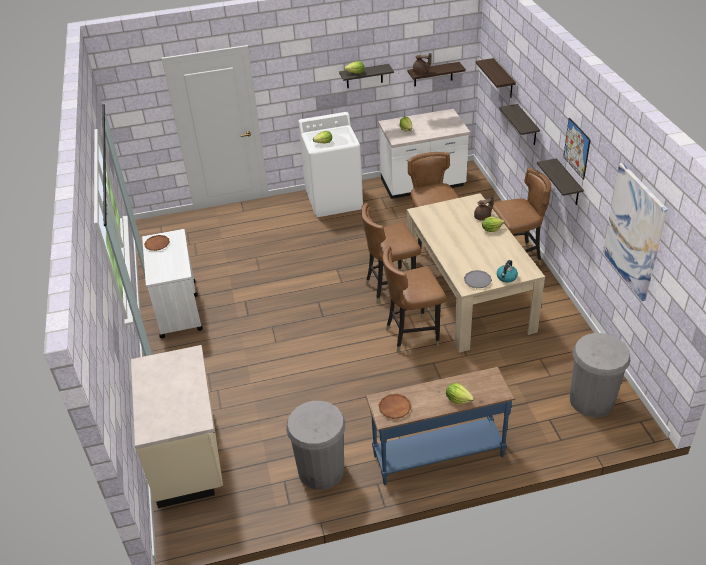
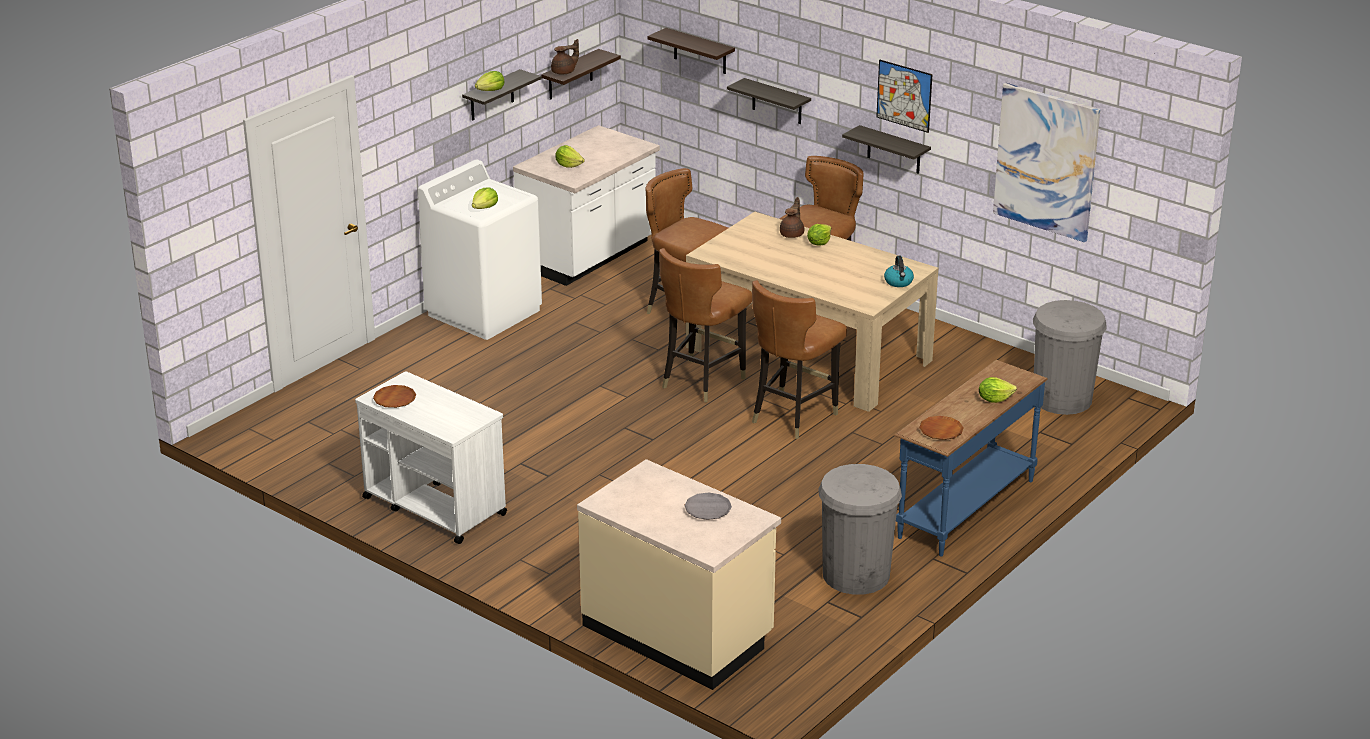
camera: 40 degrees left, 10 degrees down
grey plate [464,270,492,288] -> grey plate moved to [684,492,732,520]

